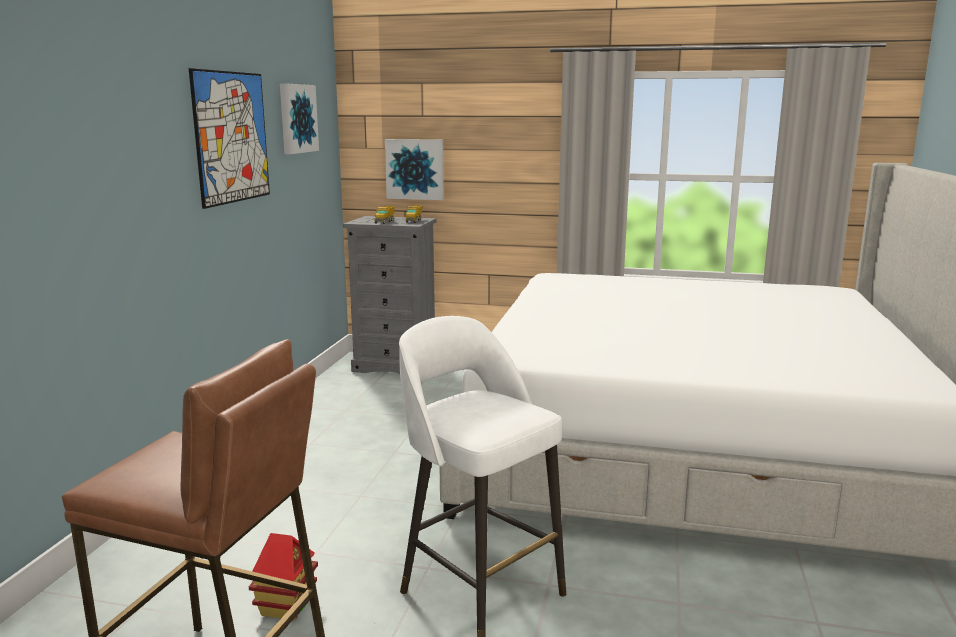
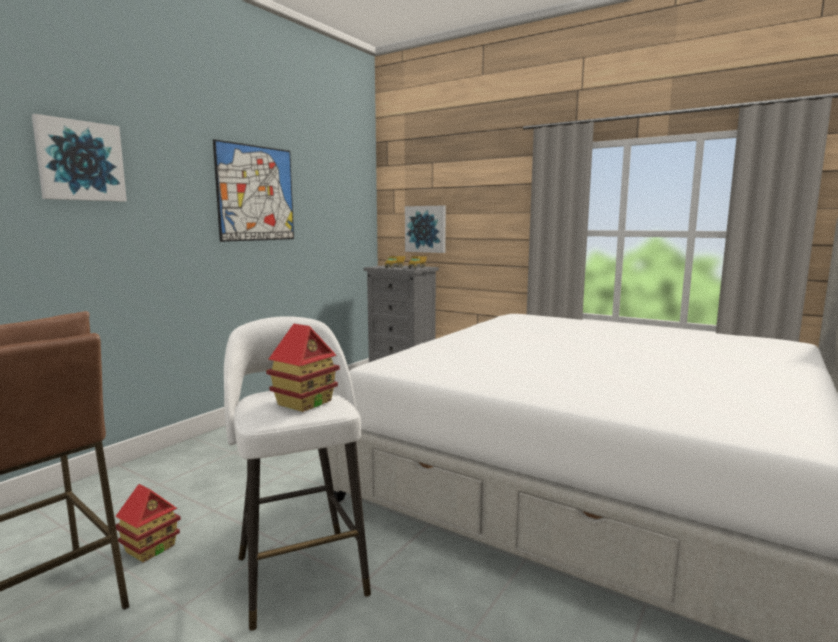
camera: 20 degrees right, 5 degrees down
picture [280,83,319,154] -> picture moved to [32,114,127,202]
none -> toy house [266,324,339,412]

